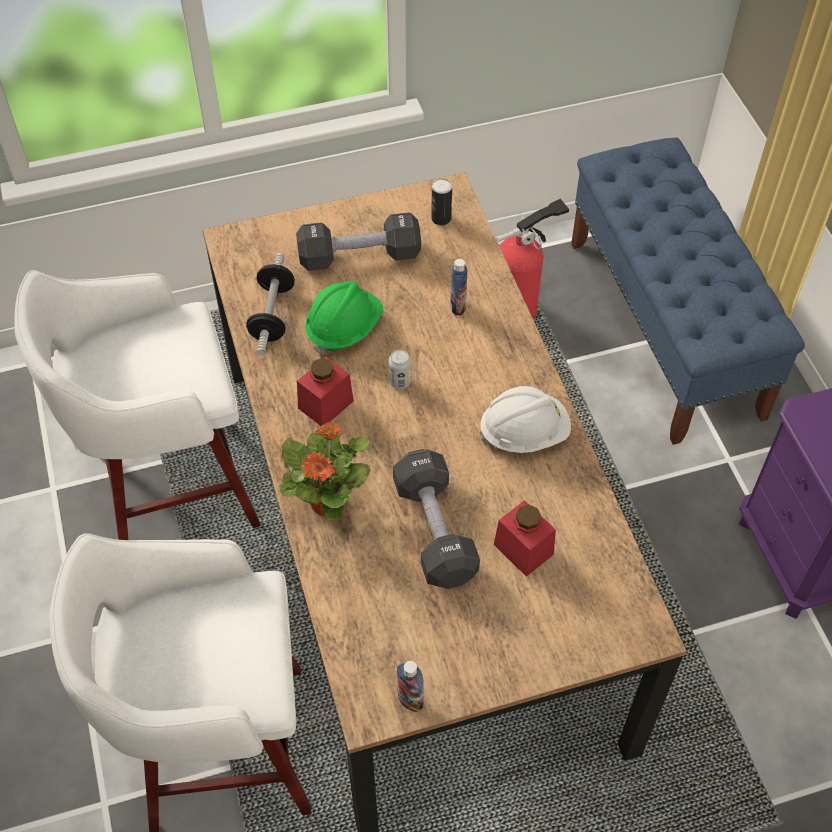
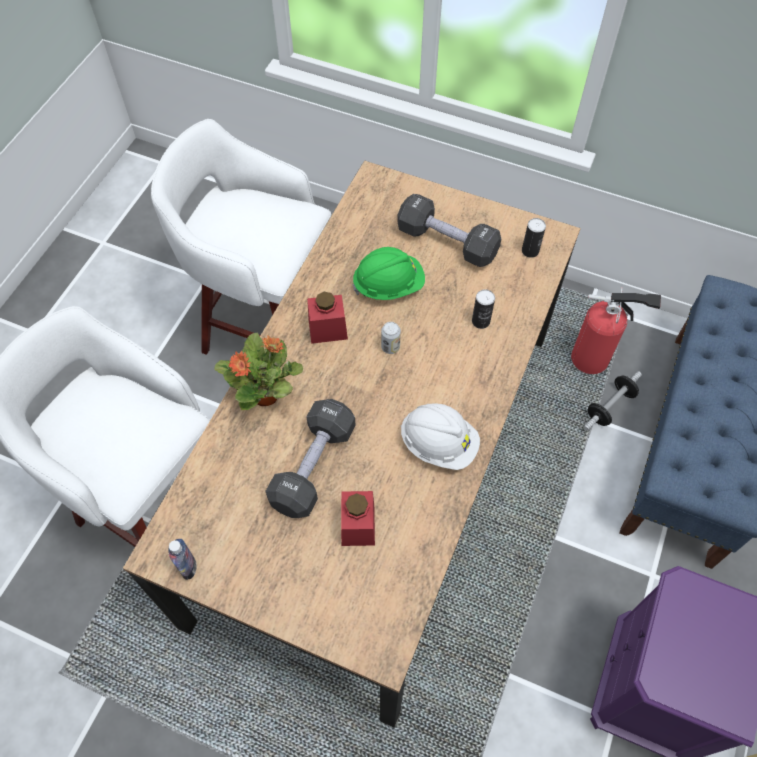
camera: 40 degrees right, 5 degrees up
dumbbell [246,253,295,355] -> dumbbell moved to [584,371,642,431]
bottle [450,259,468,315] -> can [472,289,495,329]

